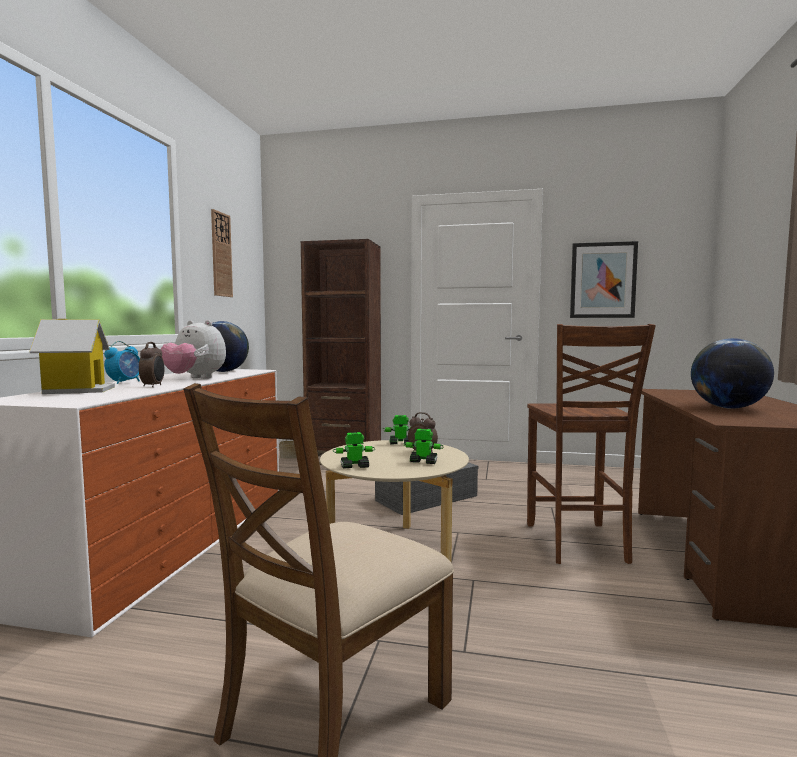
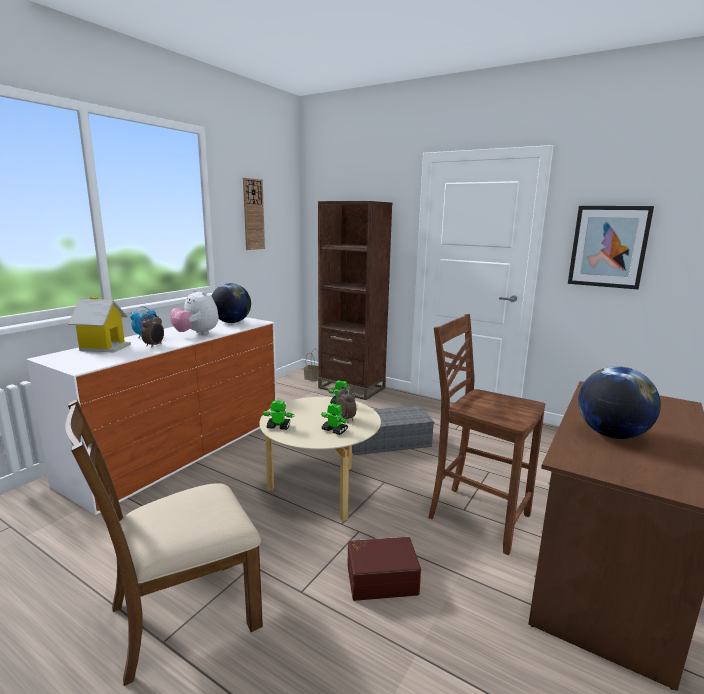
camera: 20 degrees right, 10 degrees up
brown chair [527,324,656,564] -> brown chair turned 105 degrees clockwise [428,314,545,555]
none -> brown storage box [348,537,421,601]

